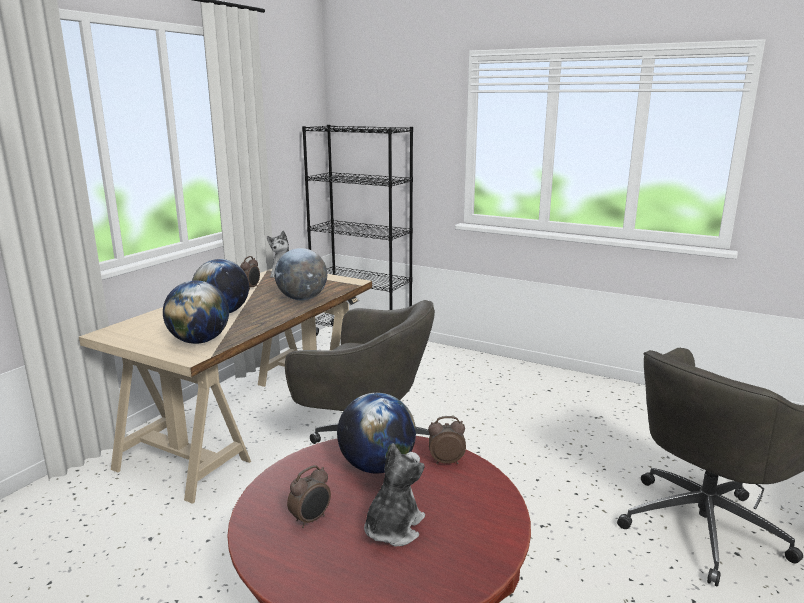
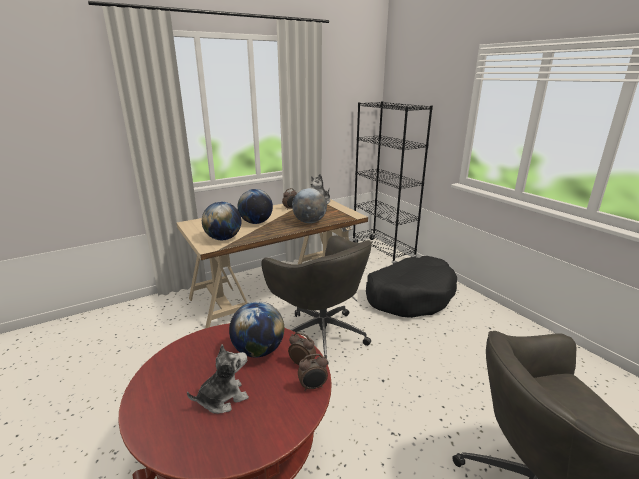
camera: 30 degrees right, 5 degrees up
alarm clock [287,465,331,528] -> alarm clock moved to [298,354,328,391]
none -> black dog bed [366,256,457,318]

